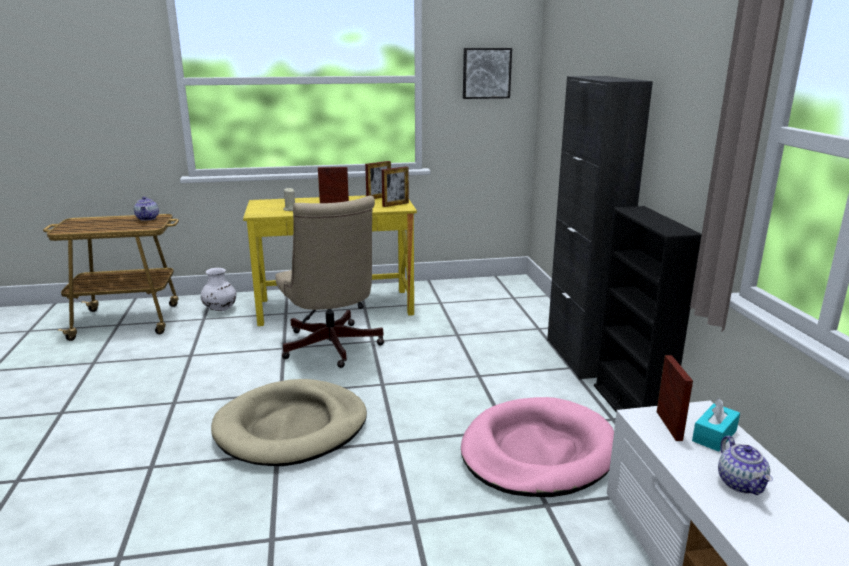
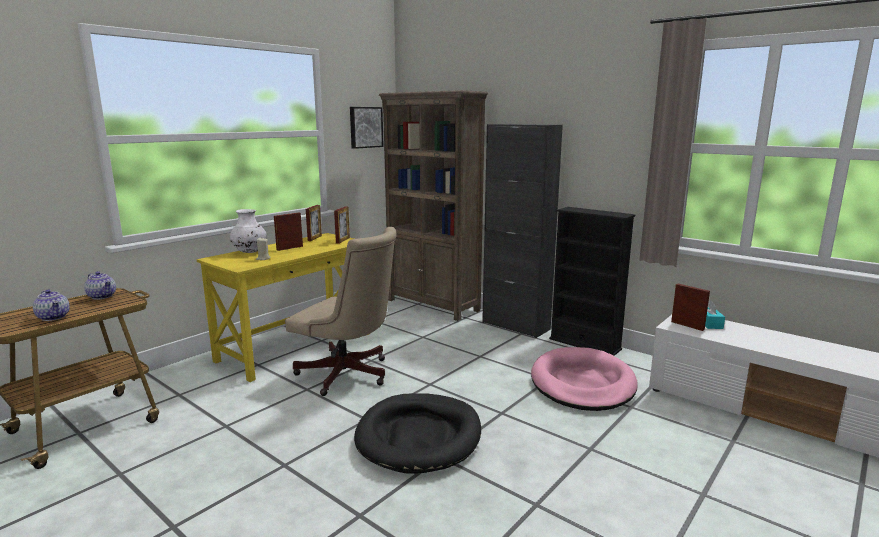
camera: 40 degrees left, 5 degrees down
white vase [200,268,236,311] -> white vase moved to [230,209,267,253]
beige dog bed [211,379,367,466] -> black dog bed [354,393,481,474]
teapot [718,436,773,495] -> teapot moved to [33,289,70,321]
none -> brown bookcase [379,90,488,321]

